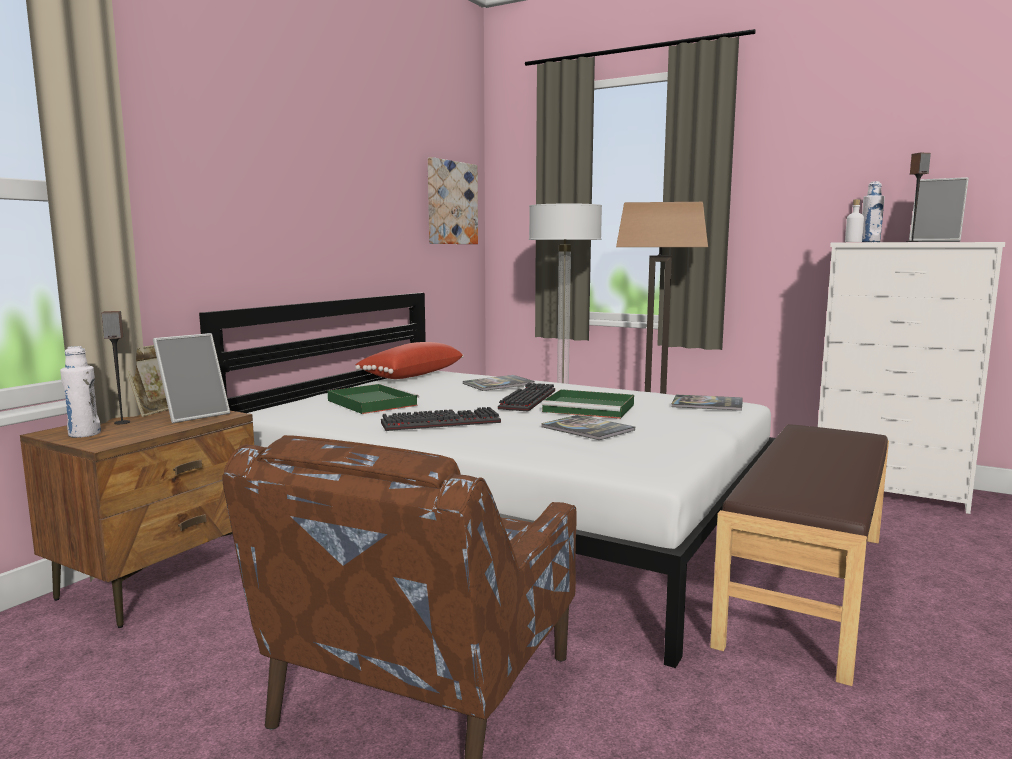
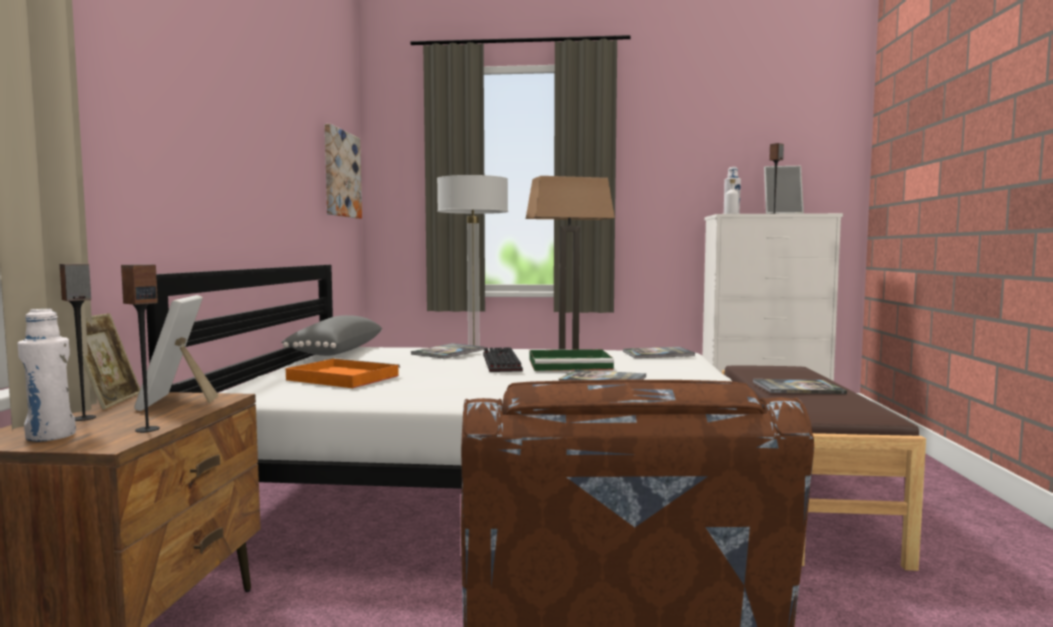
camera: 25 degrees left, 5 degrees down
picture frame [153,333,230,423] -> picture frame turned 150 degrees clockwise [134,295,219,411]
green tray [328,384,419,414] -> orange tray [286,358,400,388]
red pillow [355,342,464,379] -> grey pillow [282,315,382,356]
keyboard [381,407,501,431] -> none
none -> speaker [121,264,160,433]
none -> book [753,379,847,394]

